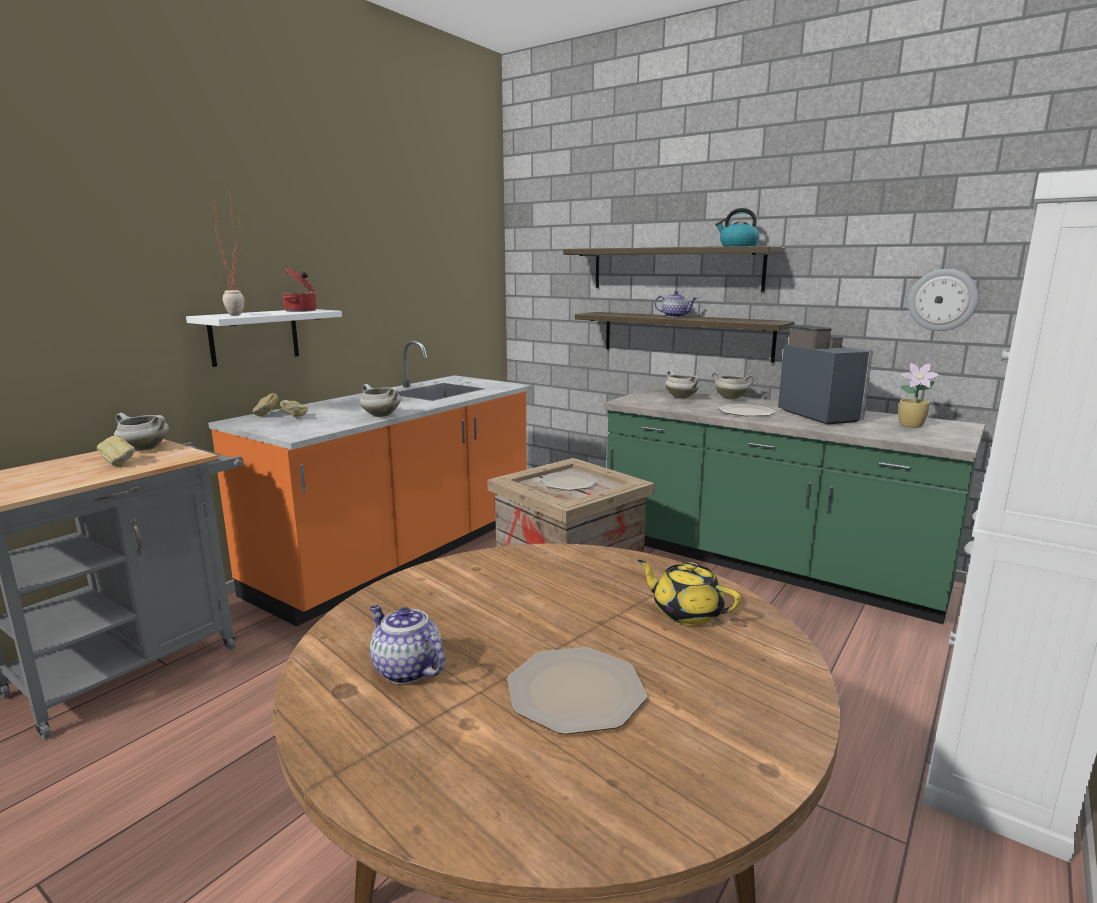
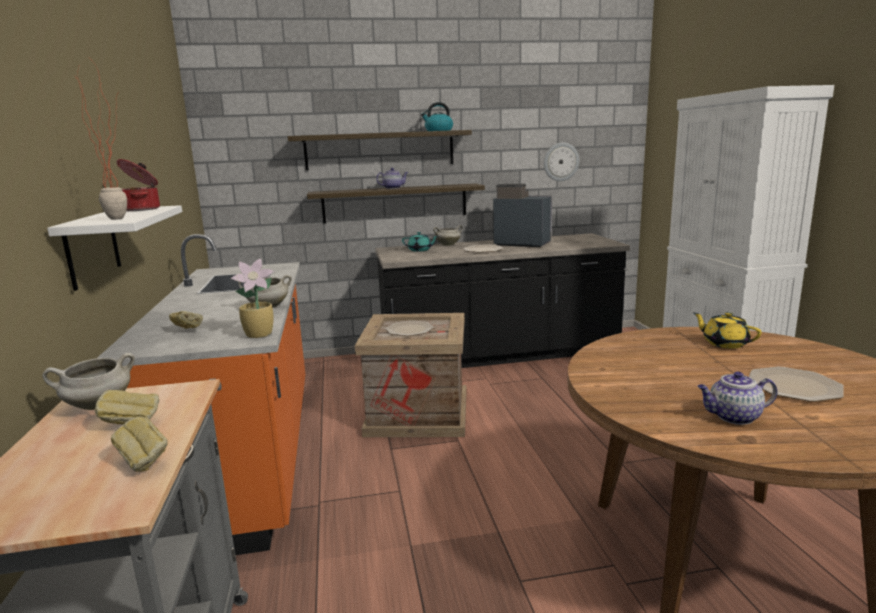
camera: 45 degrees left, 0 degrees up
bread [253,393,278,417] -> bread moved to [111,416,168,472]
green counter [604,387,985,624] -> black counter [375,233,630,368]
yellow teapot [637,560,741,625] -> yellow teapot turned 60 degrees clockwise [693,312,762,349]
white cooking pot [665,370,699,399] -> turquoise teapot [402,232,438,252]
potted plant [898,363,940,428] -> potted plant moved to [231,259,274,338]

